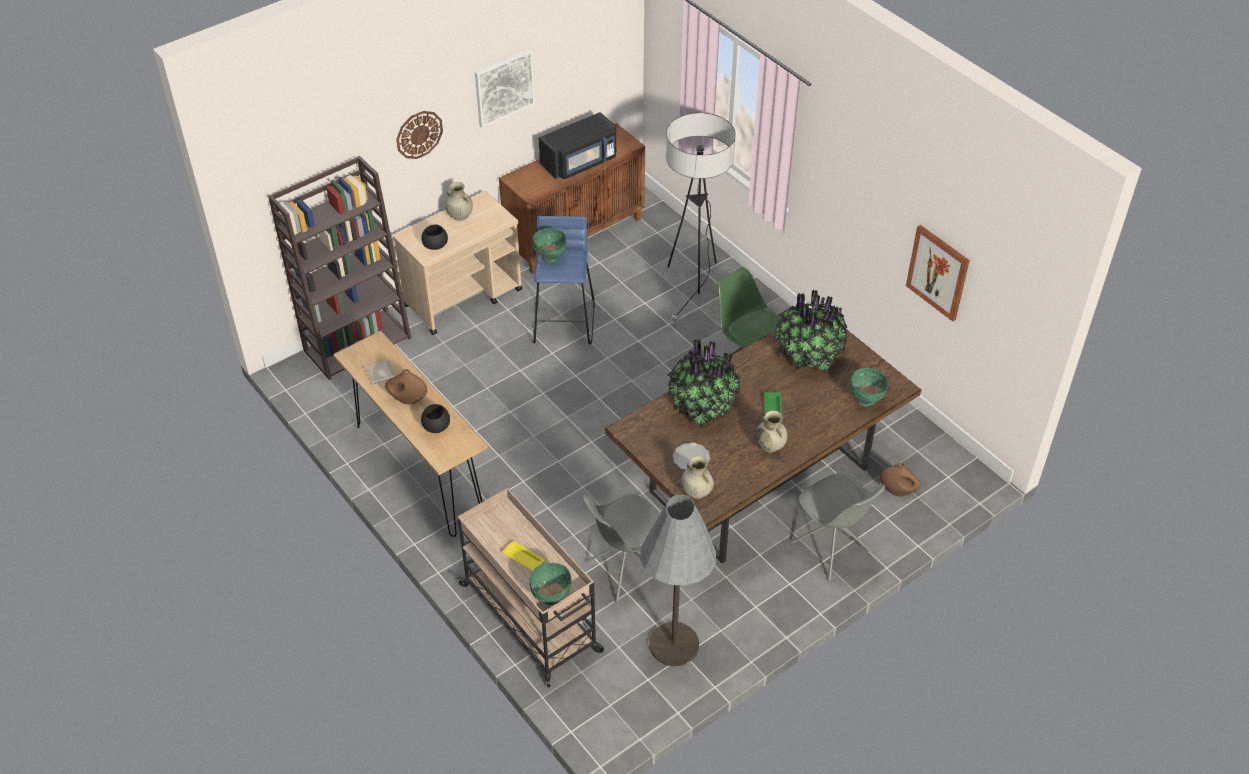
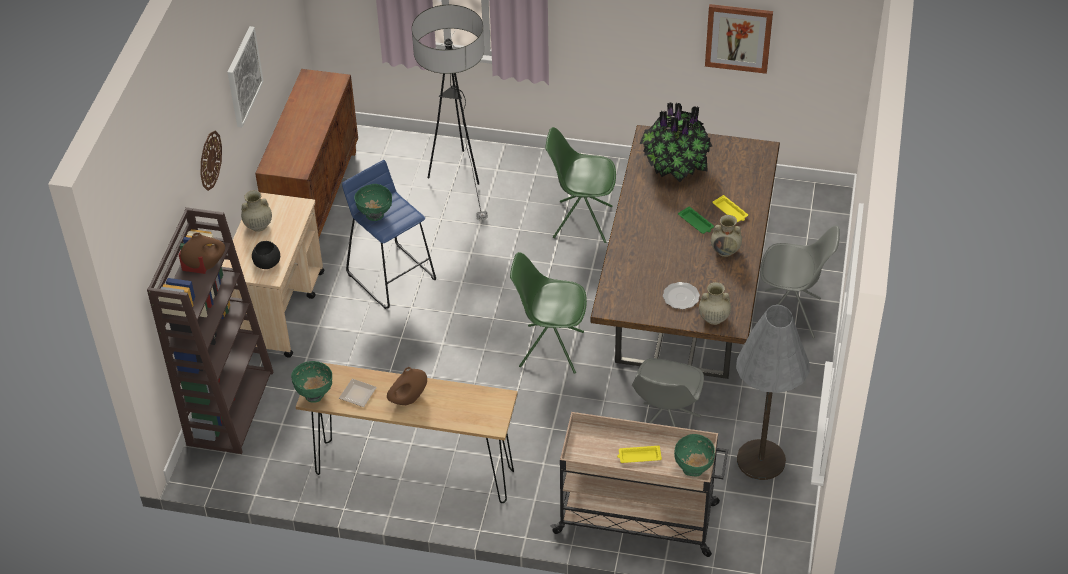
camera: 40 degrees left, 0 degrees up
black bowl [421,404,450,433] -> none
black microwave [539,112,616,180] -> none
potted plant [667,339,740,428] -> none
green bowl [850,368,888,407] -> green bowl moved to [291,361,332,403]
brown vase [880,463,921,496] -> brown vase moved to [180,232,225,270]
none -> green chair [510,252,587,374]
none -> yellow tray [712,195,748,222]

